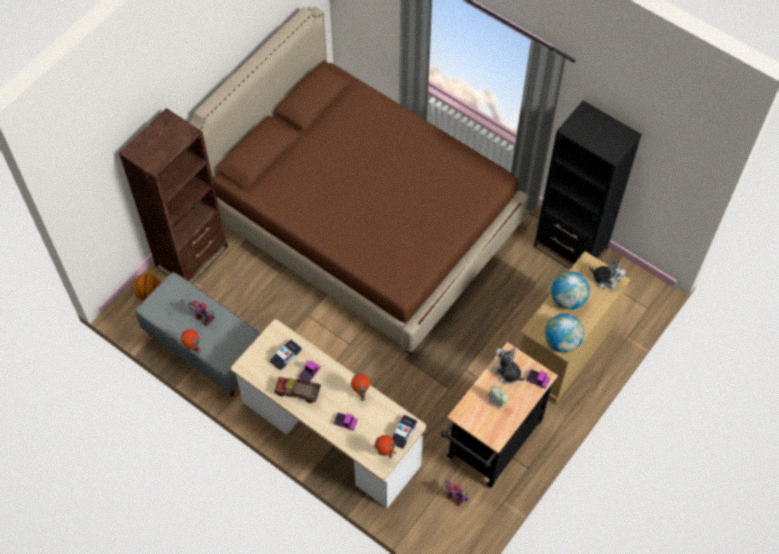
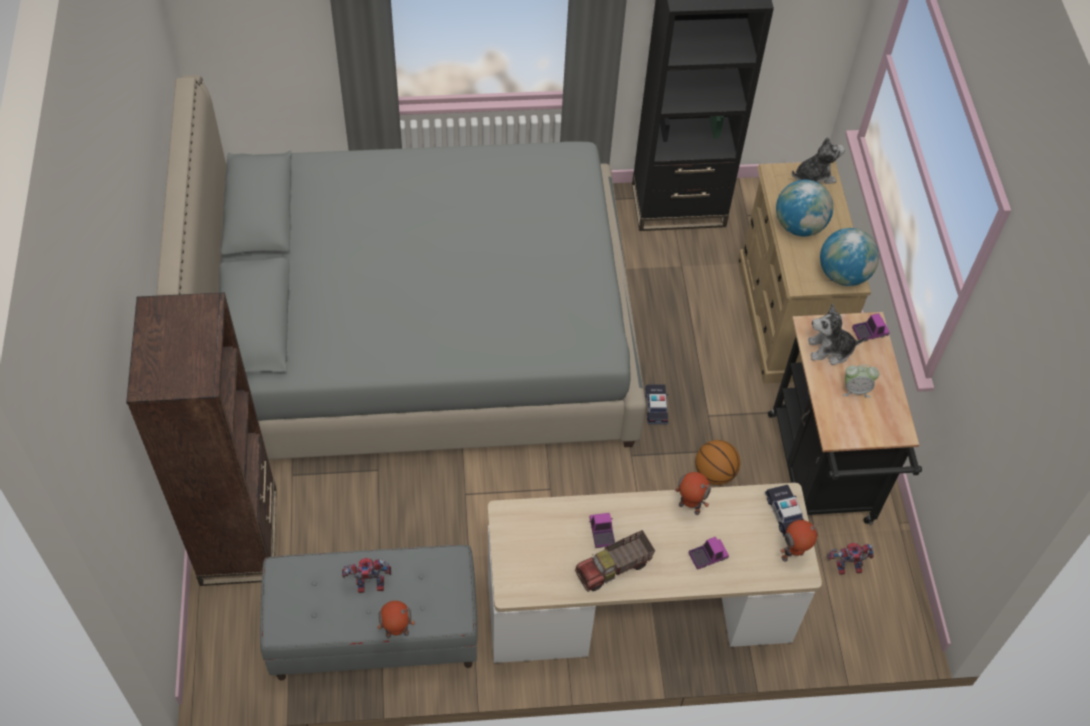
camera: 45 degrees left, 5 degrees down
basketball [133,273,161,301] -> basketball moved to [695,440,740,485]
brown bed [190,7,529,355] -> grey bed [157,75,646,459]
toy car [270,340,302,371] -> toy car moved to [645,384,668,424]

